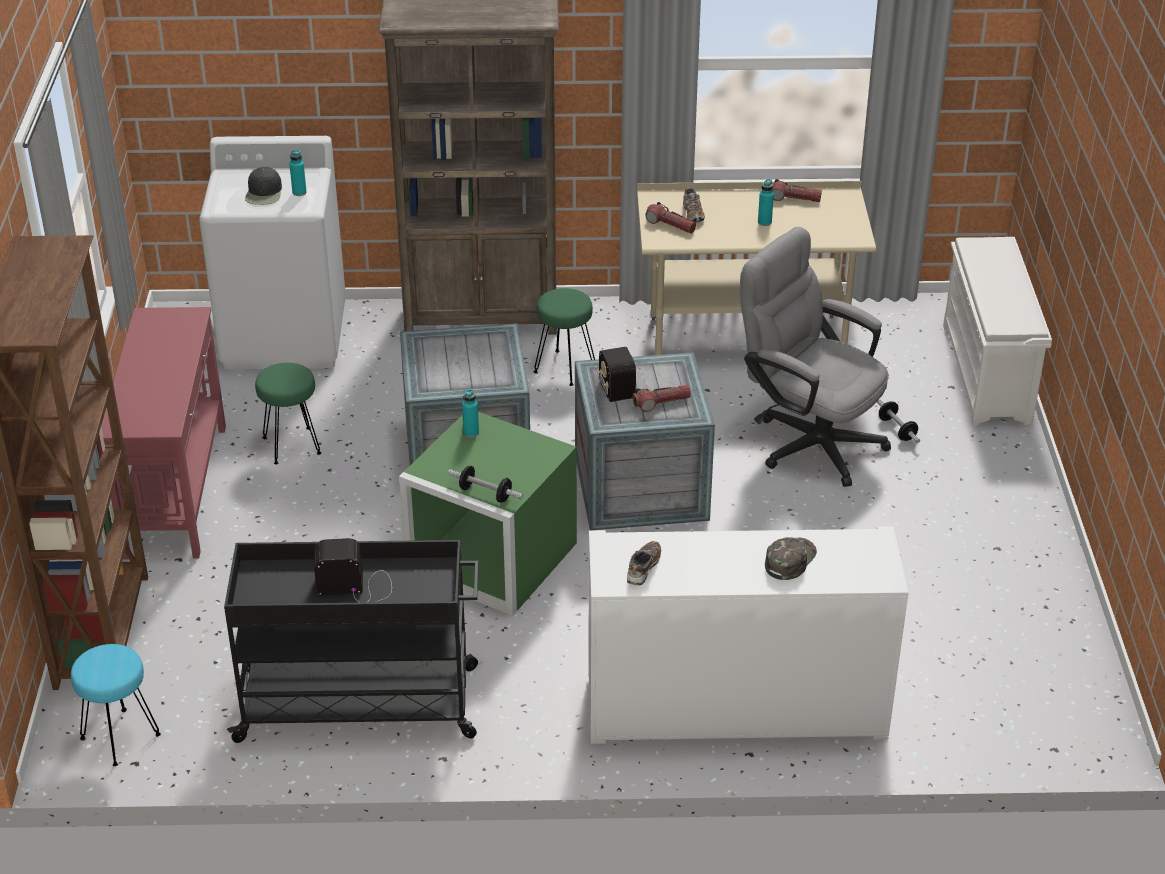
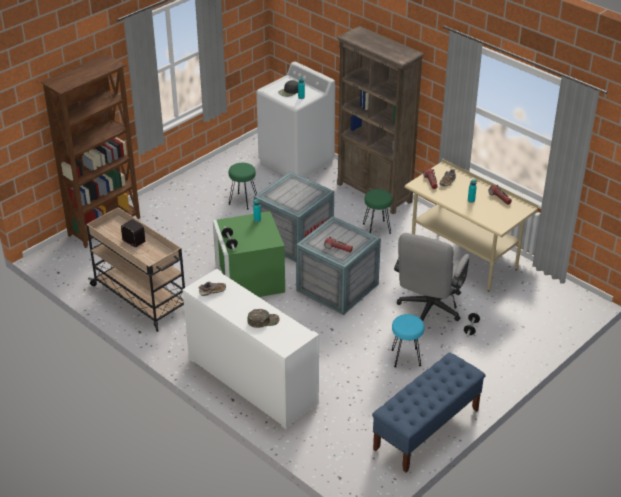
camera: 45 degrees right, 0 degrees up
turquoise stool [71,644,161,766] -> turquoise stool moved to [391,314,424,367]
red console table [101,307,226,560] -> none
black cart [224,540,479,743] -> beige cart [86,207,185,332]
radio [593,347,643,402] -> none
grey office chair [740,227,891,487] -> grey office chair turned 150 degrees counterclockwise [394,233,469,321]
white shoe rack [943,237,1052,426] -> none
none -> blue bench [372,352,486,472]

